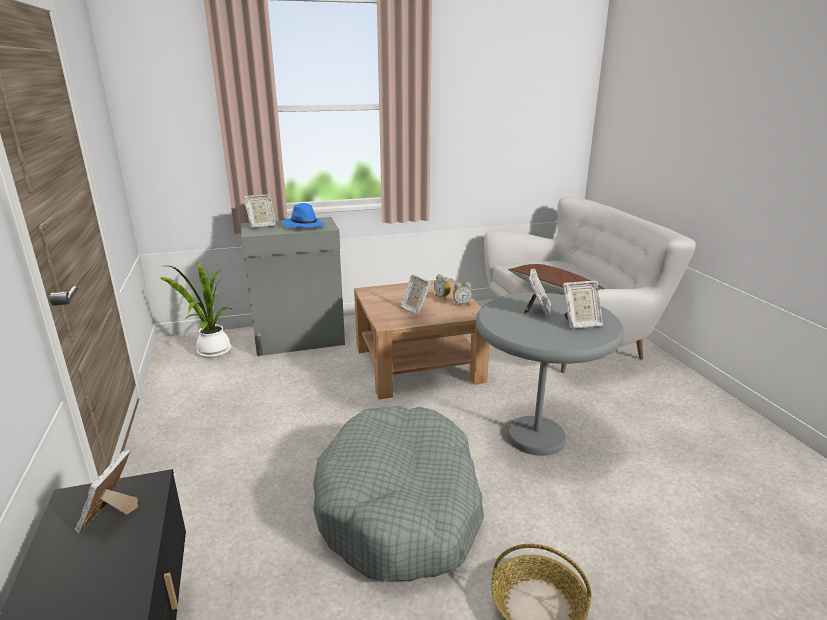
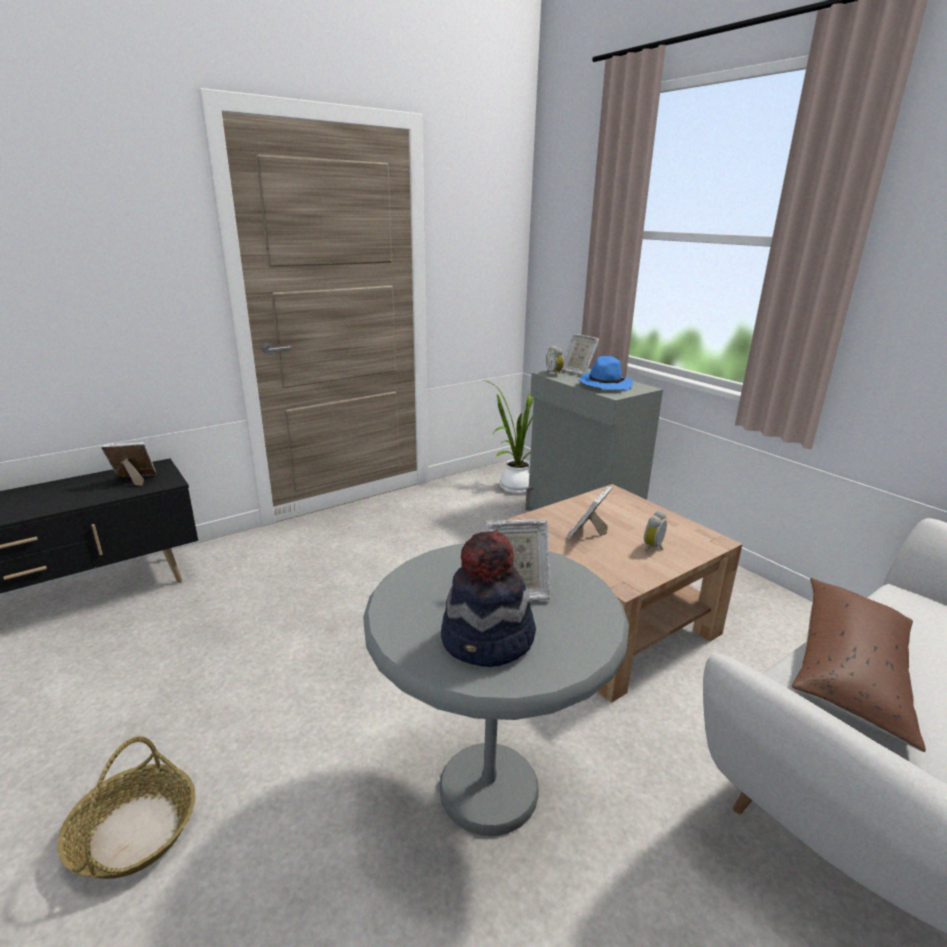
camera: 70 degrees right, 0 degrees up
grey dog bed [313,406,484,581] -> none
alarm clock [453,282,472,306] -> alarm clock moved to [546,345,564,376]
picture frame [563,281,603,329] -> hat [441,530,536,667]

